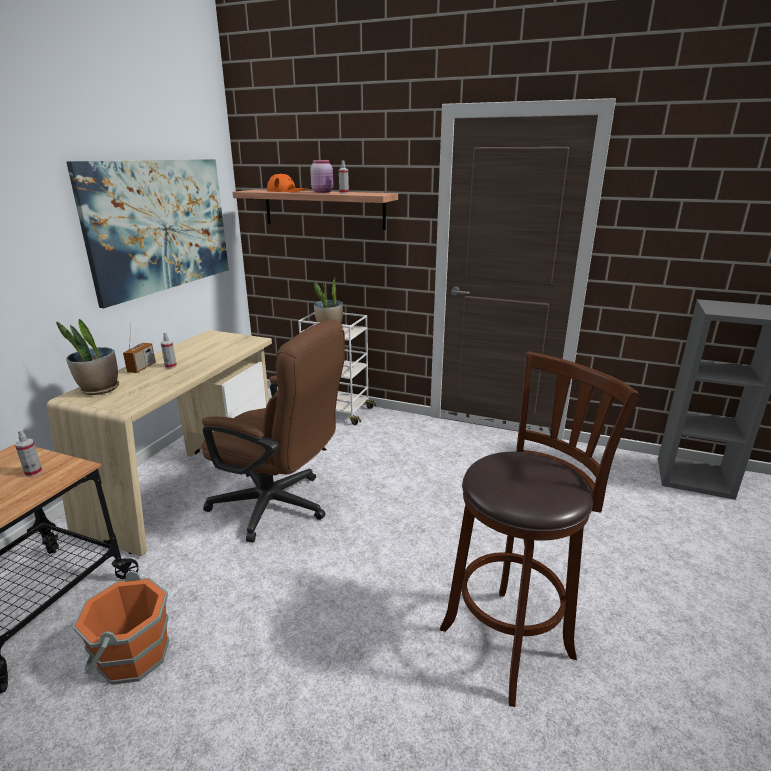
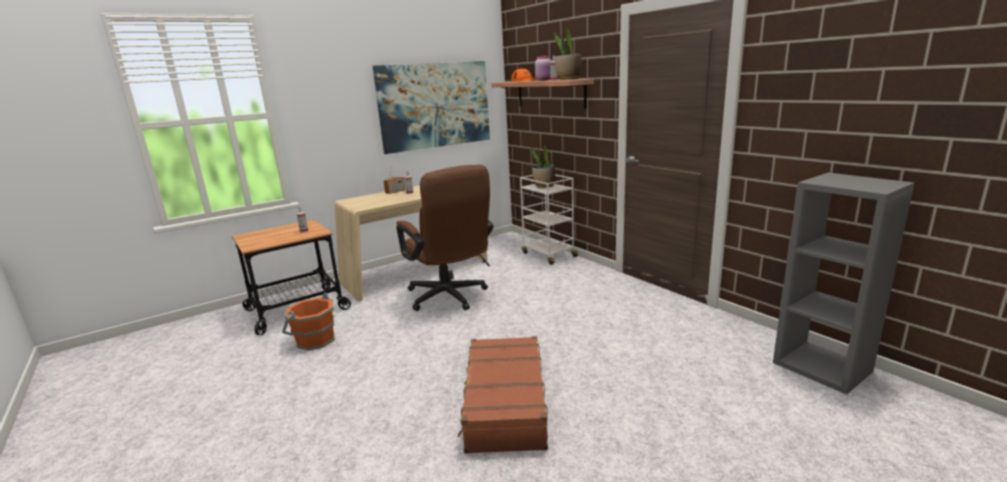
camera: 35 degrees right, 5 degrees down
potted plant [56,319,119,395] -> potted plant moved to [554,27,581,80]
brown stool [440,351,639,707] -> brown suitcase [458,336,548,454]

